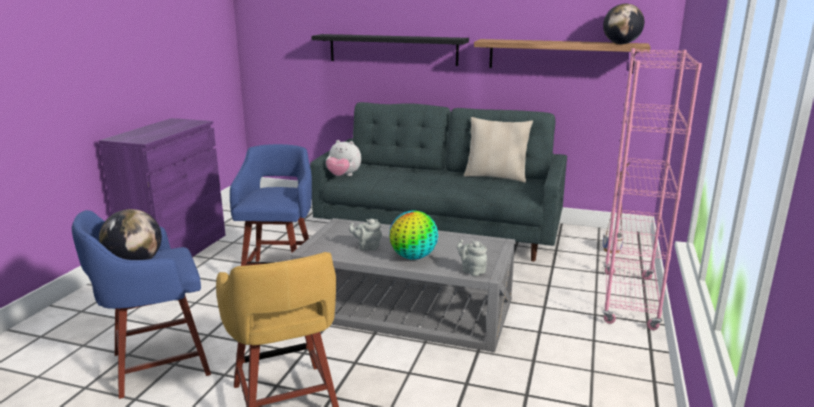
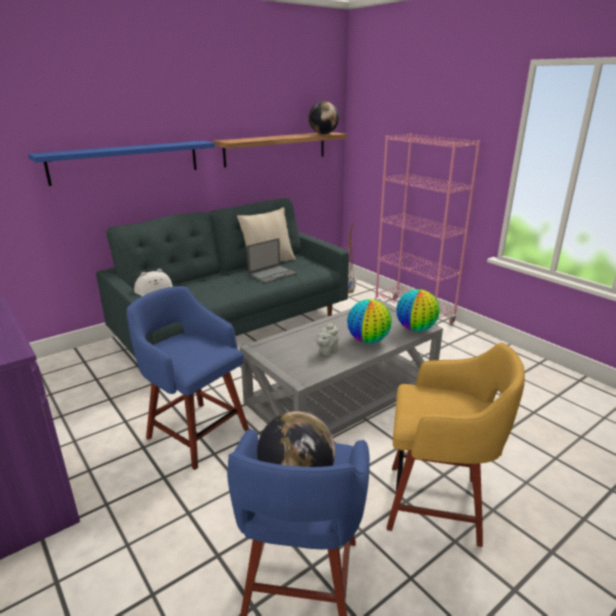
camera: 55 degrees left, 5 degrees up
black shelf [311,34,469,66] -> blue shelf [28,141,215,186]
grey teapot [457,240,487,276] -> globe [396,289,440,332]
none -> laptop [247,238,297,283]

